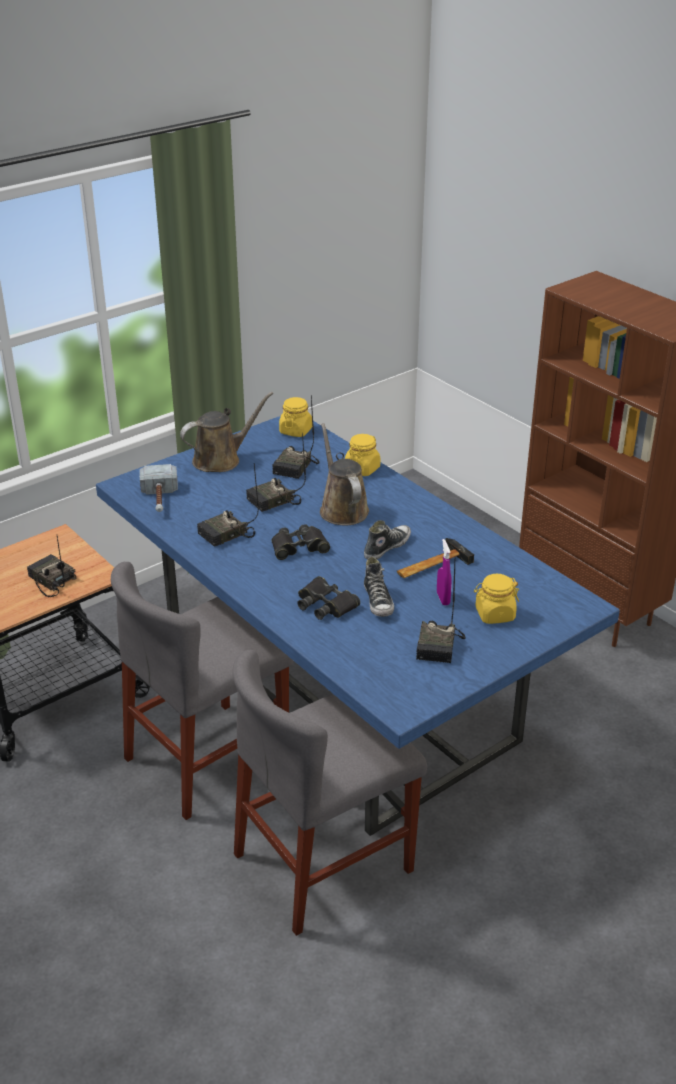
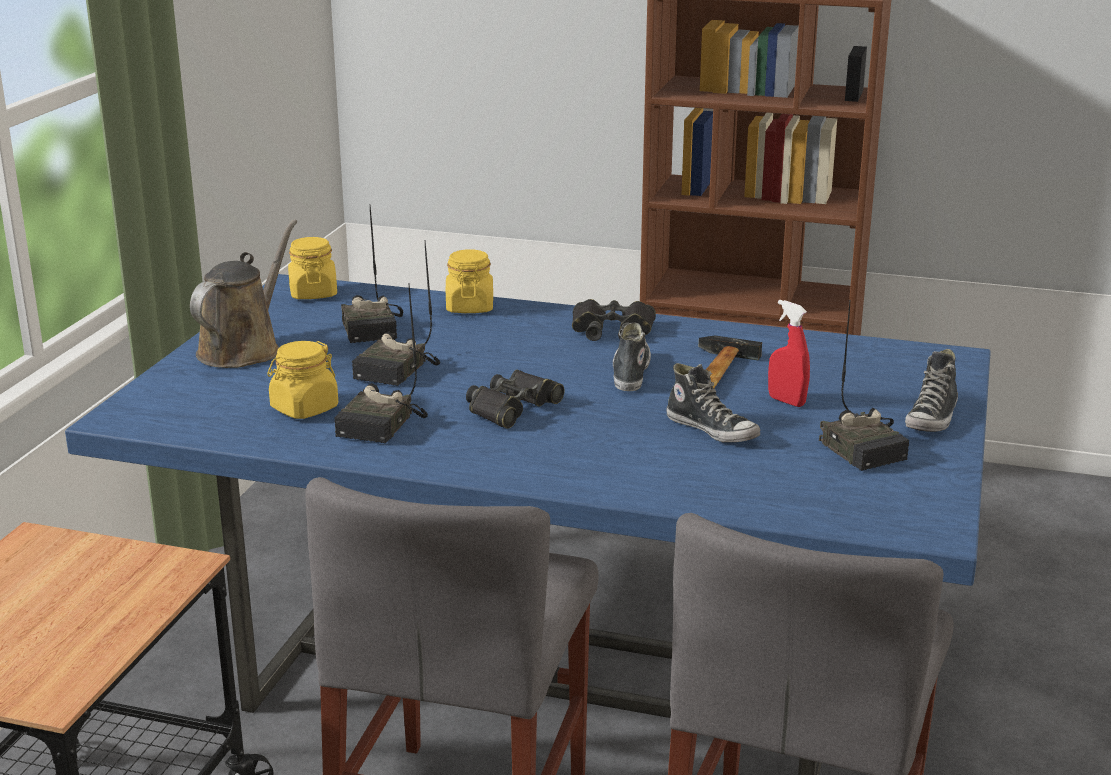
camera: 35 degrees left, 10 degrees down
radio [27,536,77,597] -> none
hammer [140,464,178,512] -> none
black binoculars [297,576,360,620] -> black binoculars moved to [572,299,656,341]
brown watering can [320,423,369,525] -> none
purple spray bottle [437,539,452,606] -> red spray bottle [768,300,810,407]
yellow jar [474,574,519,624] -> yellow jar moved to [267,341,338,419]
none -> shoe [905,349,958,432]

